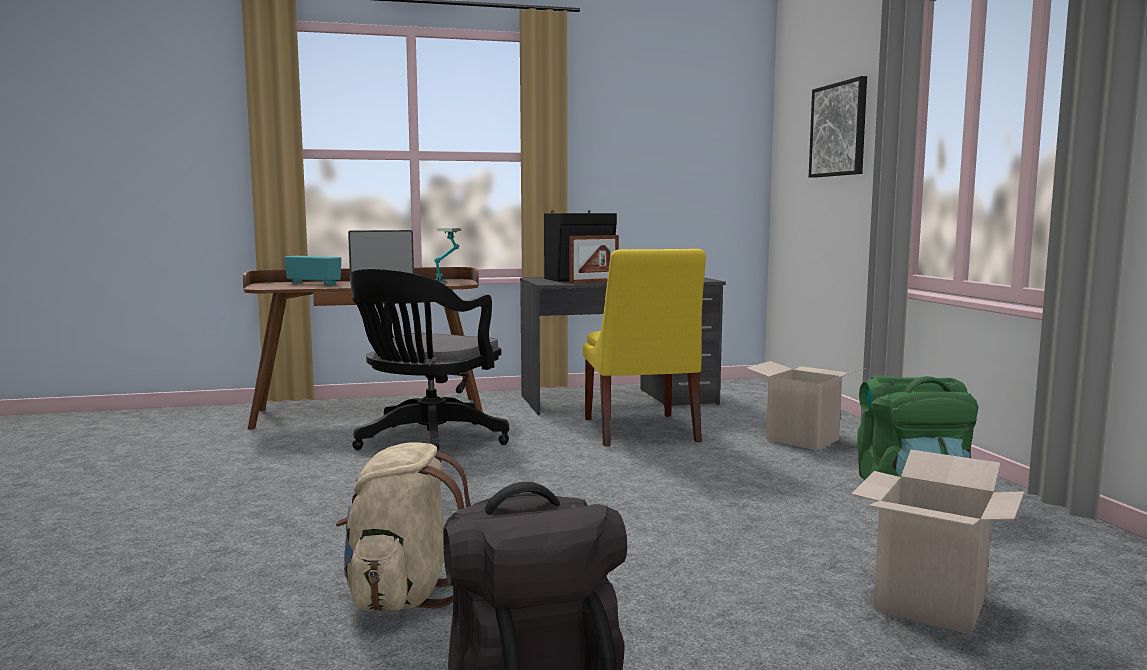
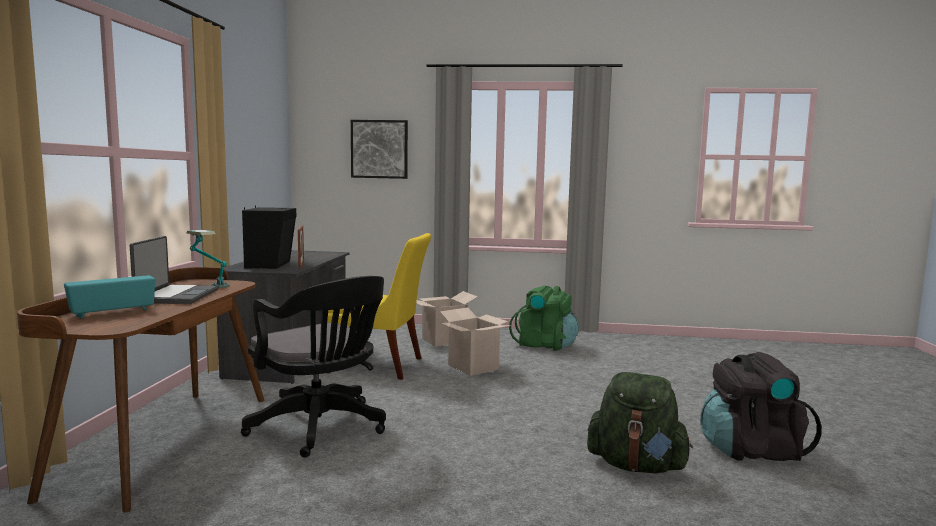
camera: 70 degrees left, 0 degrees up
beige backpack [336,442,471,611] -> green backpack [587,372,693,474]
cardboard box [851,450,1025,635] -> cardboard box moved to [440,307,512,376]

